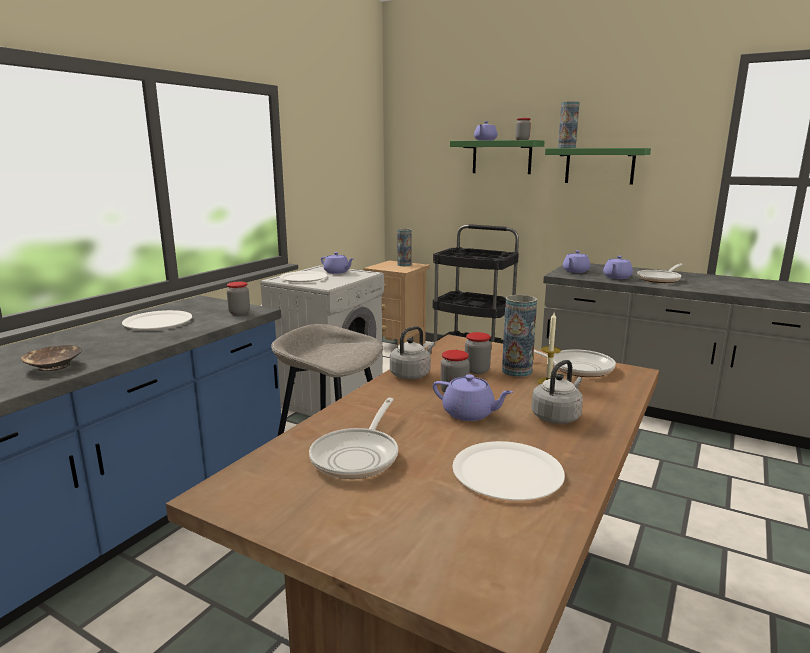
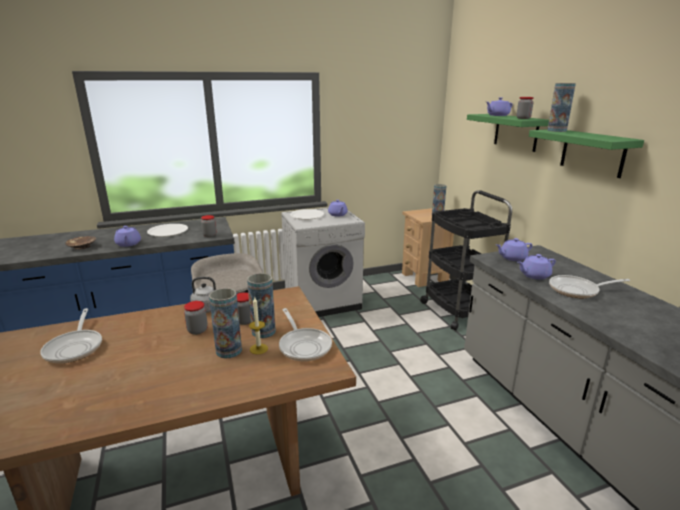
camera: 40 degrees right, 5 degrees up
frying pan [309,398,398,479] -> frying pan turned 75 degrees counterclockwise [40,308,102,363]
purple teapot [433,374,513,421] -> purple teapot moved to [114,226,141,247]
white plate [453,441,565,501] -> none
grey kettle [531,360,583,424] -> none
none -> vase [209,288,242,359]

